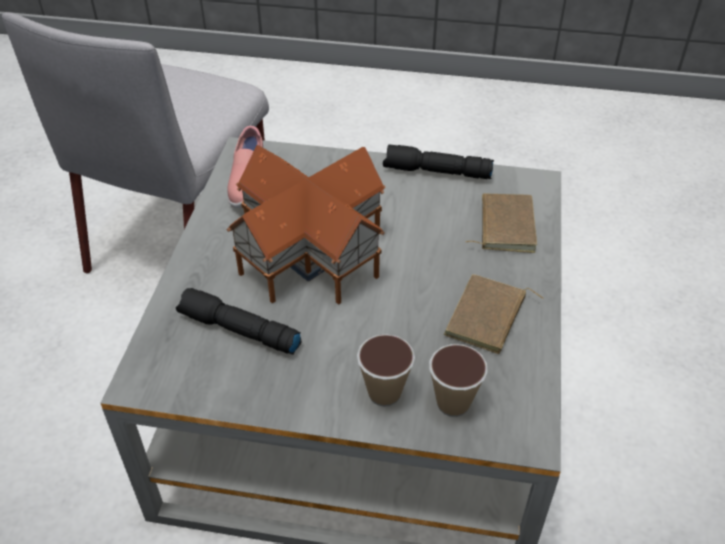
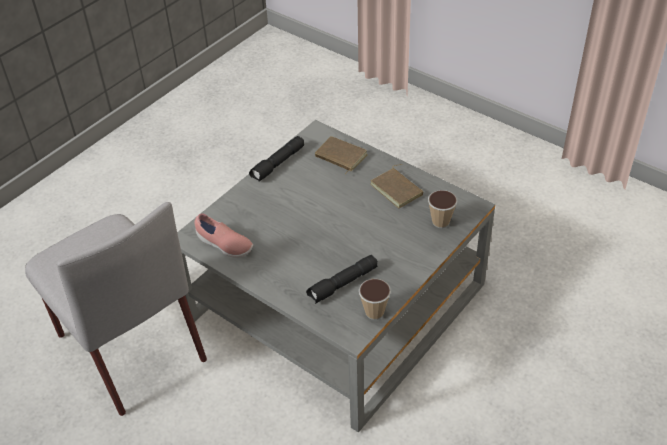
camera: 60 degrees left, 0 degrees up
toy house [226,145,386,305] -> none
cup [357,334,415,407] -> cup moved to [359,279,391,320]

